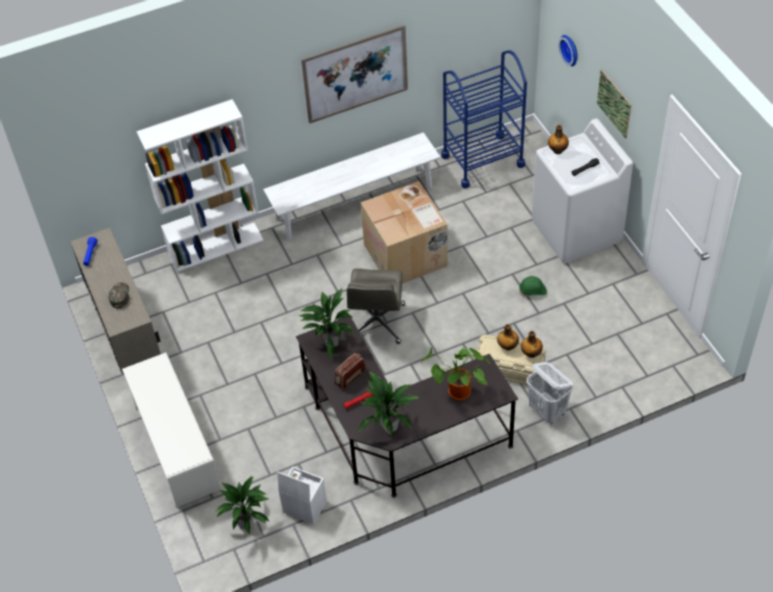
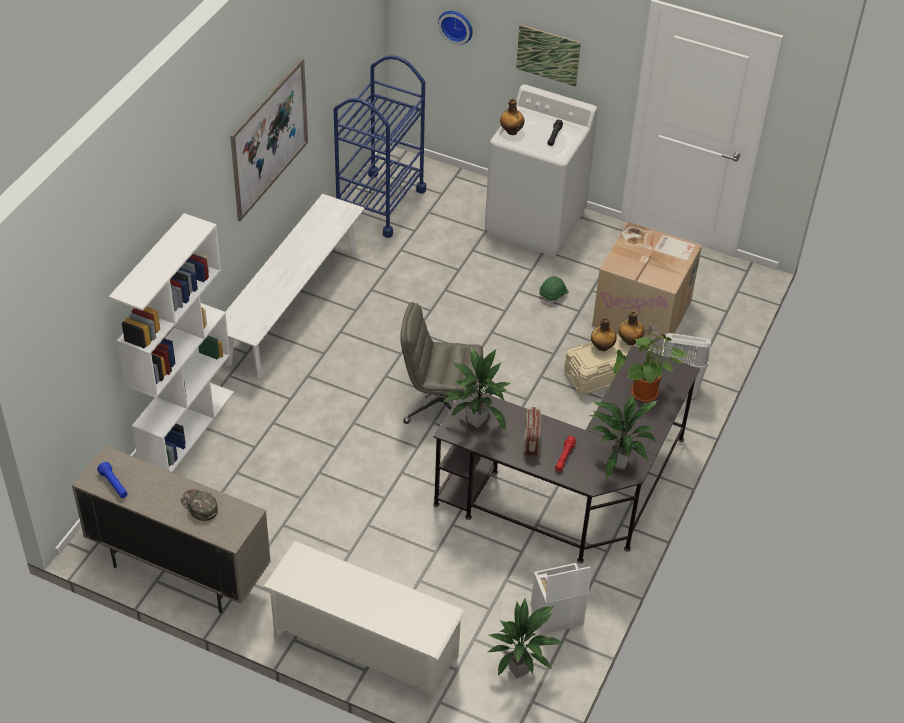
camera: 45 degrees left, 5 degrees down
grey office chair [347,268,405,344] -> grey office chair turned 135 degrees clockwise [400,302,483,424]
cardboard box [361,181,448,284] -> cardboard box moved to [592,222,702,350]

